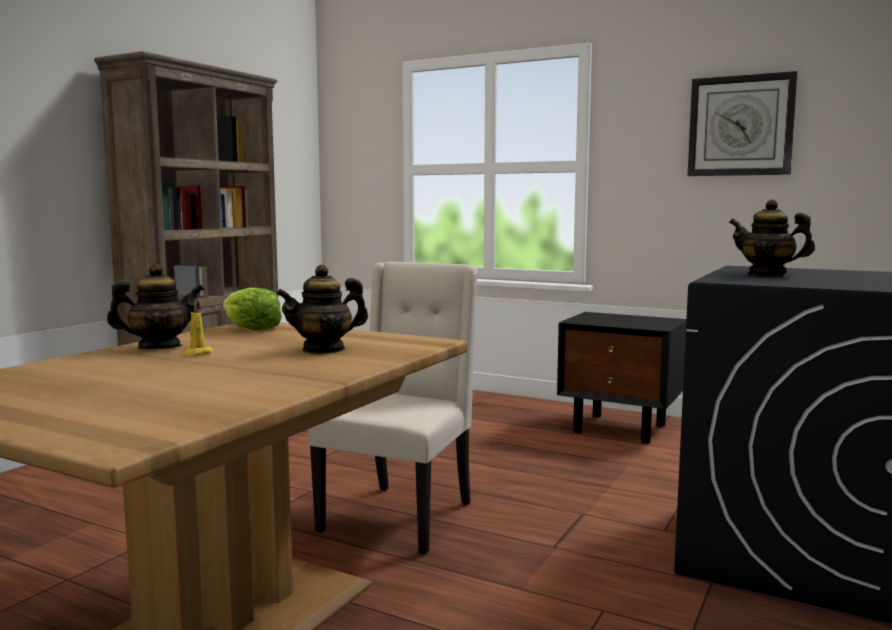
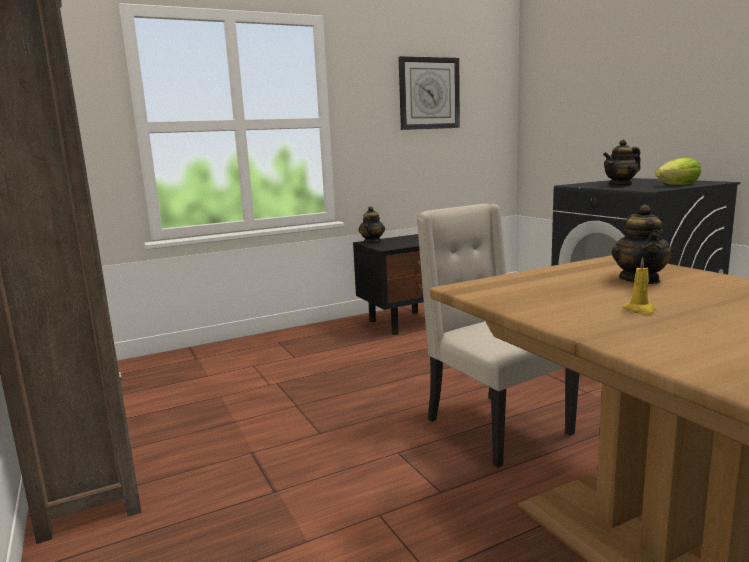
camera: 55 degrees left, 5 degrees up
teapot [107,264,204,349] -> teapot moved to [359,206,385,244]
lettuce [223,288,282,331] -> lettuce moved to [655,158,701,185]

